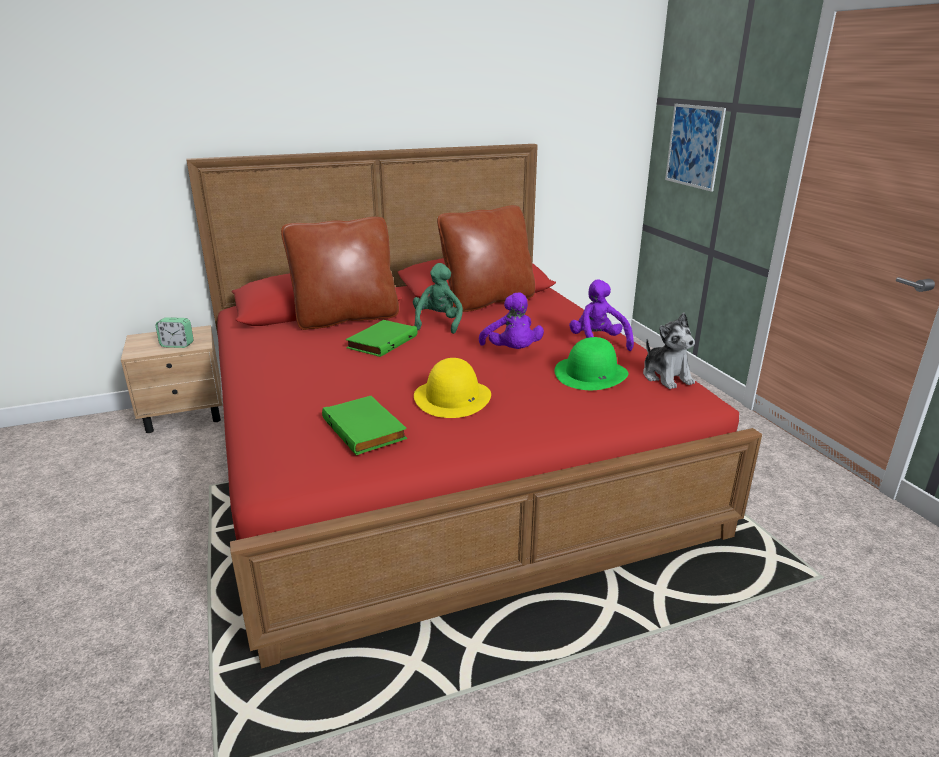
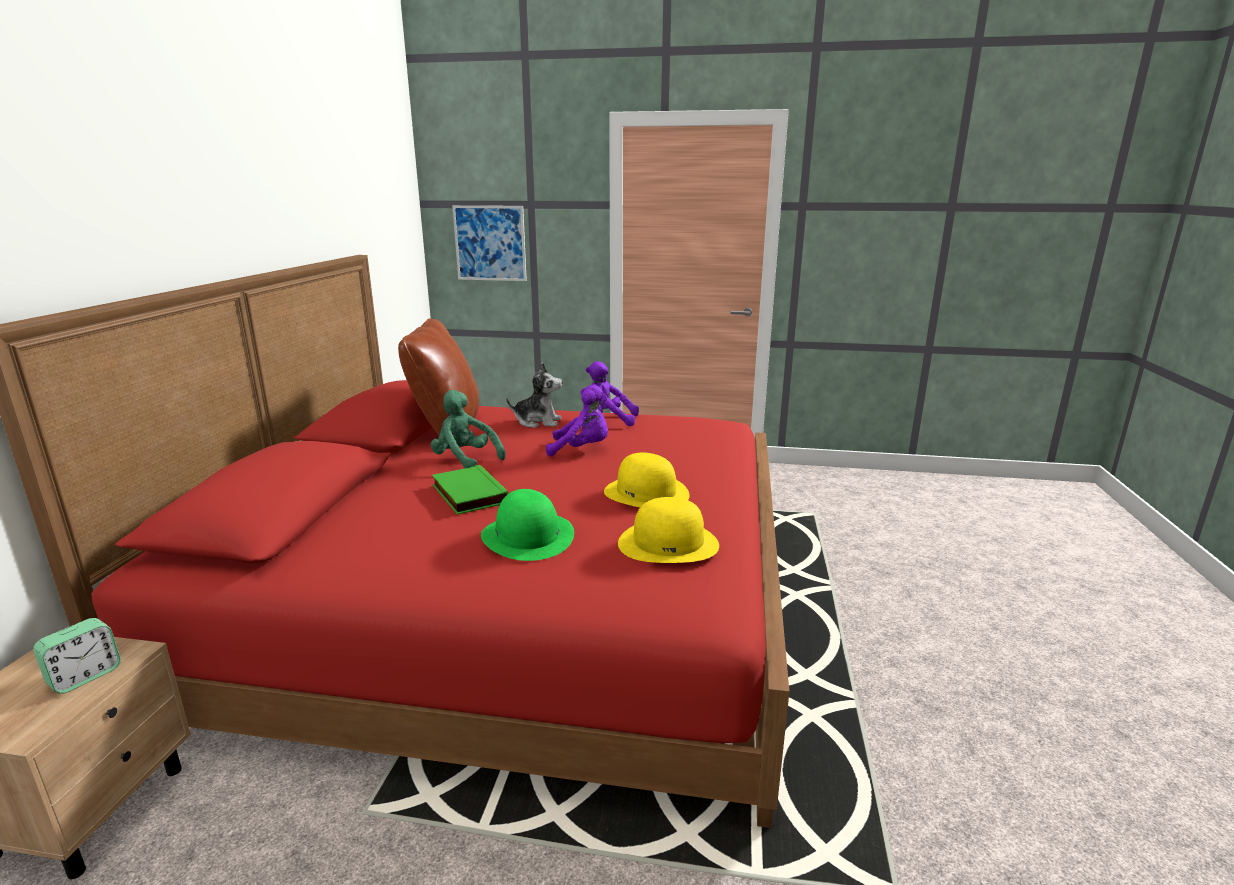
camera: 60 degrees left, 5 degrees down
brown pillow [281,217,399,330] -> none
green book [322,396,407,455] -> yellow hat [618,497,719,563]
green hat [555,337,628,390] -> green hat moved to [481,489,574,561]
plush toy [643,313,695,389] -> plush toy moved to [506,362,563,428]

